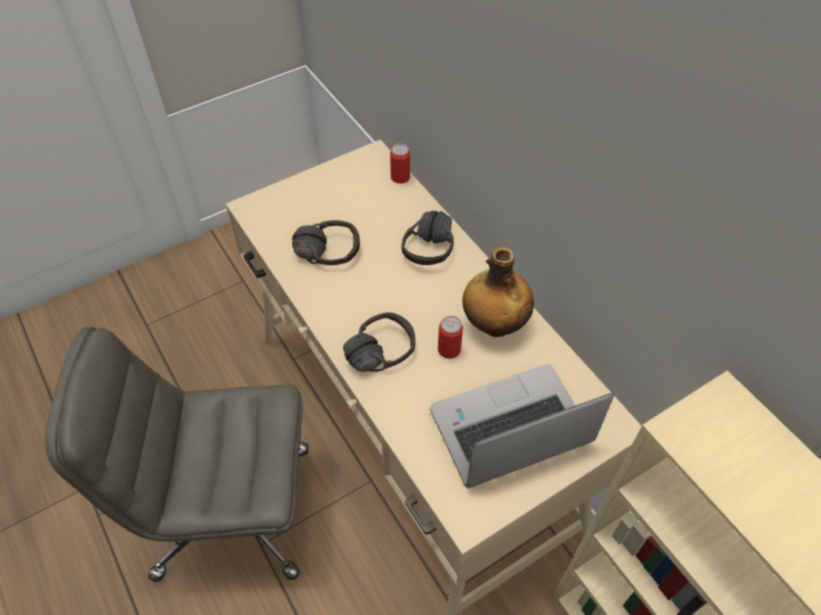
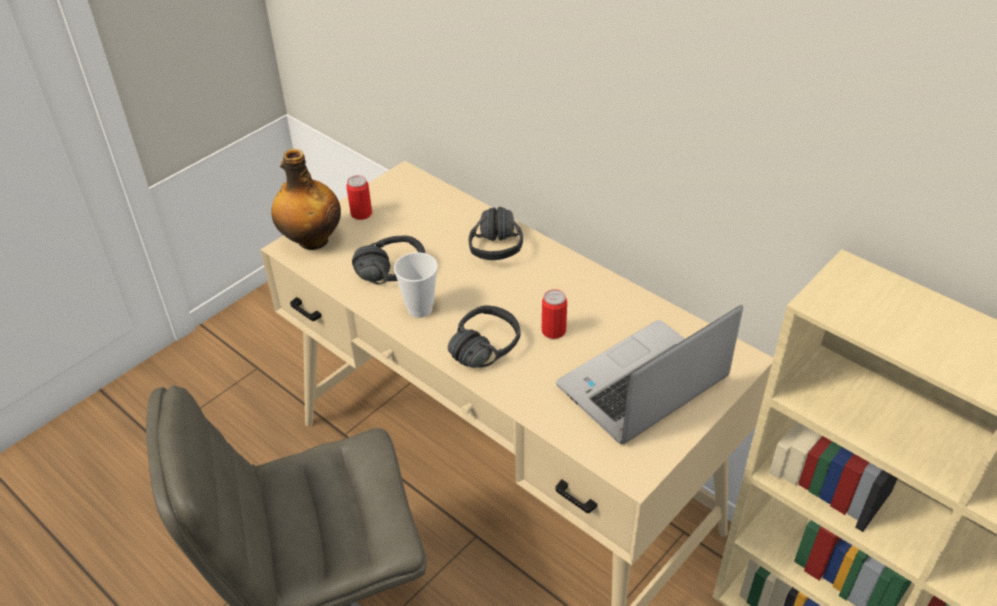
camera: 15 degrees left, 10 degrees down
can [390,144,410,184] -> can moved to [346,175,372,220]
bottle [463,247,534,337] -> bottle moved to [271,149,341,250]
none -> cup [394,252,438,318]

